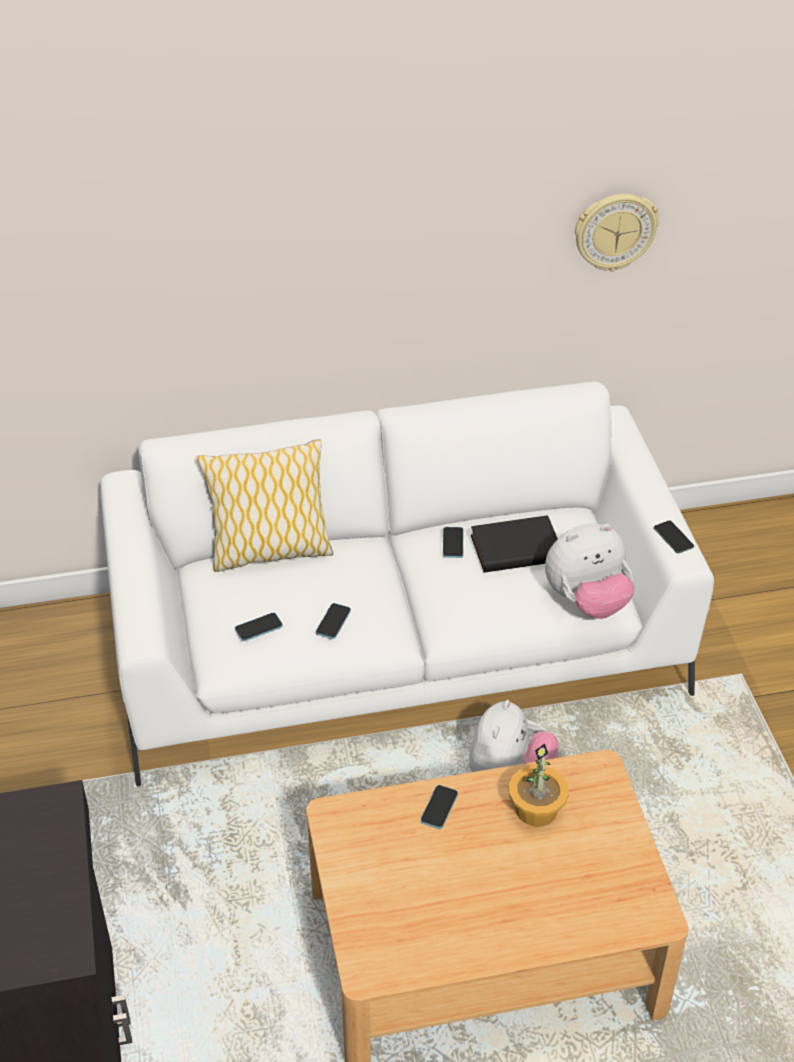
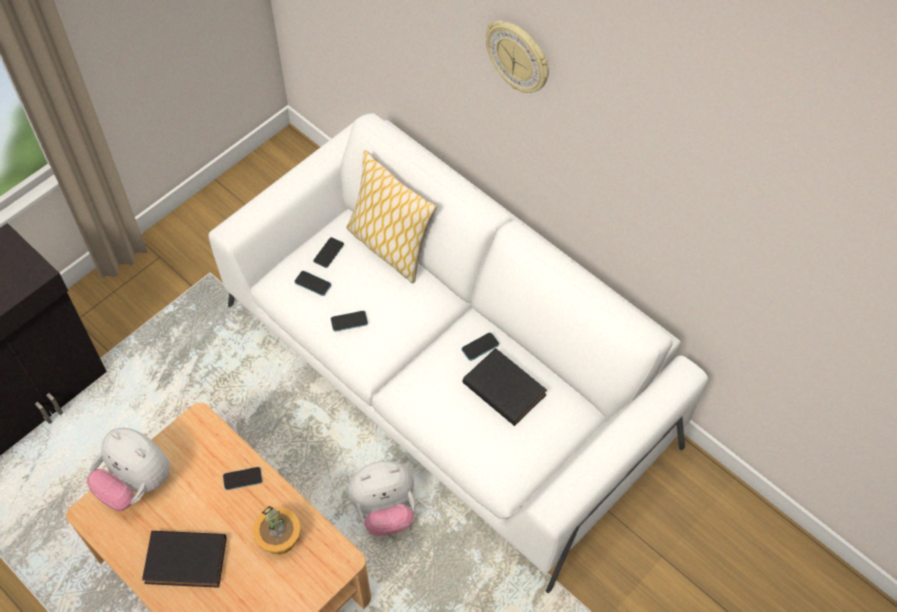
camera: 55 degrees right, 15 degrees up
plush toy [545,523,634,619] -> plush toy moved to [87,428,170,511]
wall clock [575,194,659,272] -> wall clock moved to [486,20,549,93]
phone [654,520,694,553] -> phone moved to [313,237,344,268]
none -> black book [142,531,227,588]

